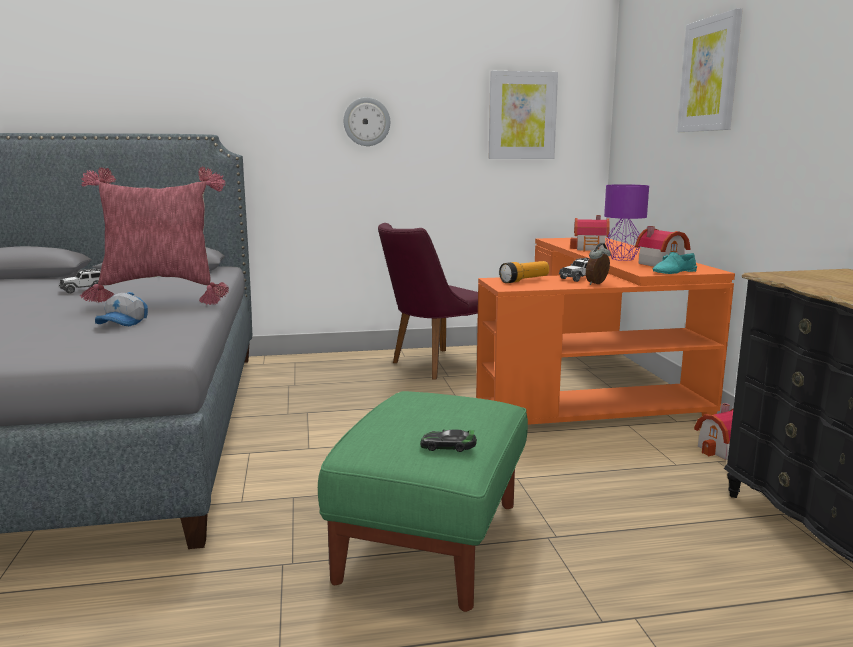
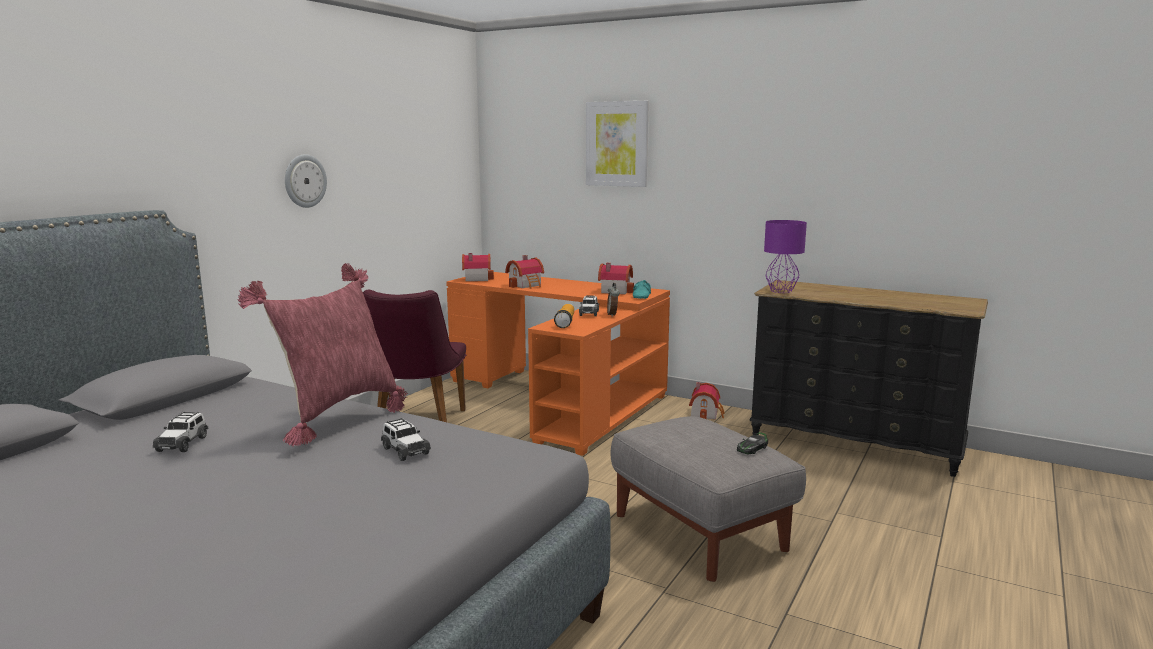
camera: 50 degrees left, 0 degrees up
cap [95,292,148,326] -> toy car [381,418,431,461]
green ottoman [318,391,528,612] -> grey ottoman [611,416,806,582]
picture [489,71,558,159] -> none
purple table lamp [604,184,649,261] -> purple table lamp moved to [764,220,807,293]
none -> toy house [462,253,494,282]

